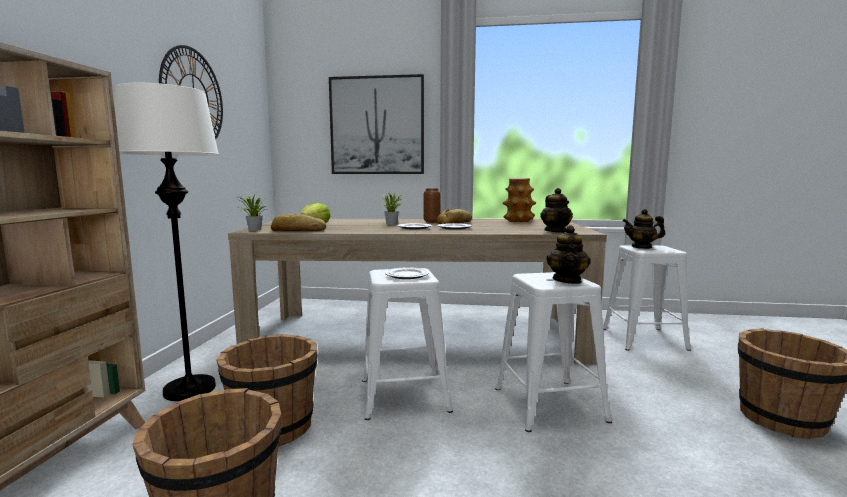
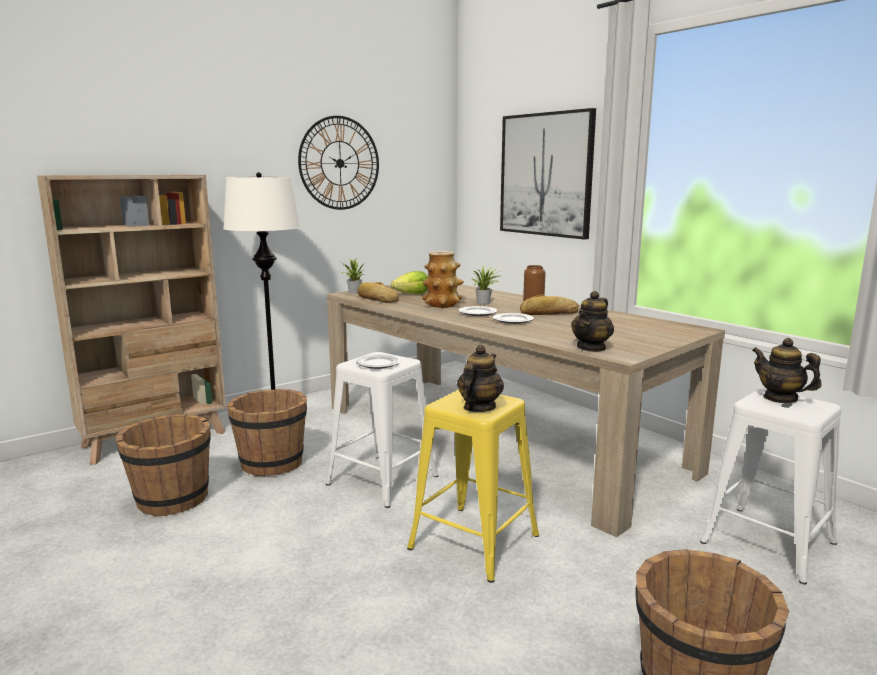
camera: 45 degrees right, 5 degrees up
white stool [495,272,612,432] -> yellow stool [407,390,539,583]
vase [503,178,536,222] -> vase moved to [422,251,464,308]
teapot [546,225,591,284] -> teapot turned 150 degrees clockwise [457,345,504,412]

